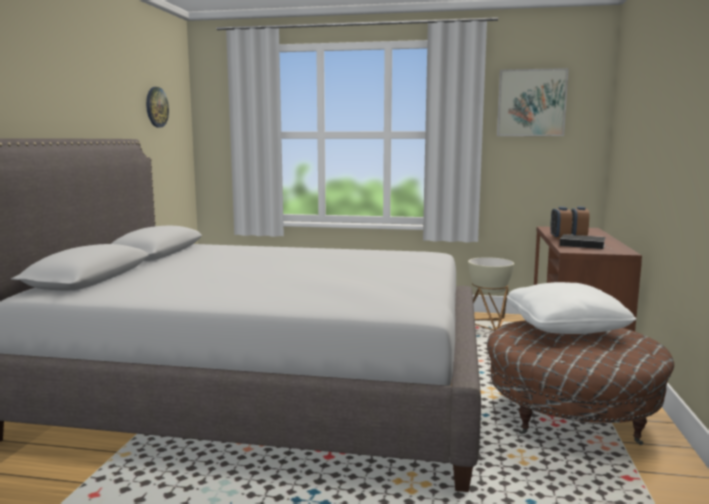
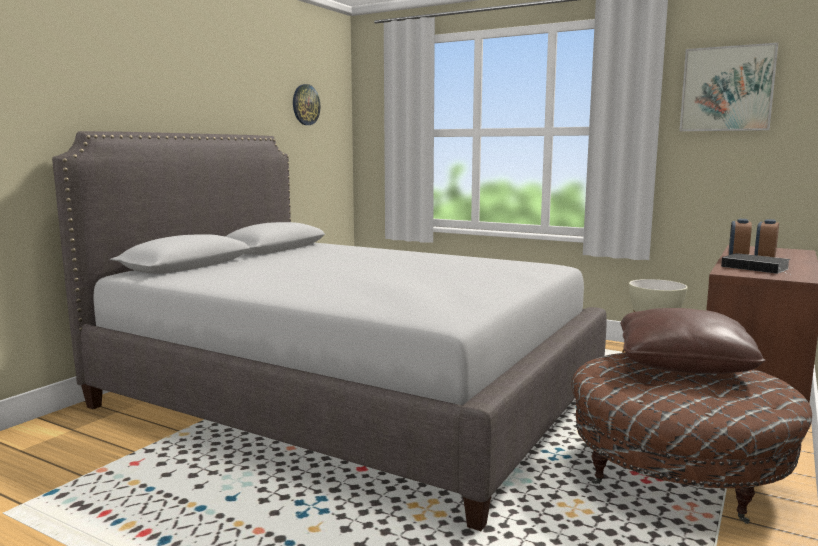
camera: 20 degrees right, 0 degrees up
white pillow [507,282,636,334] -> brown pillow [620,308,766,374]

